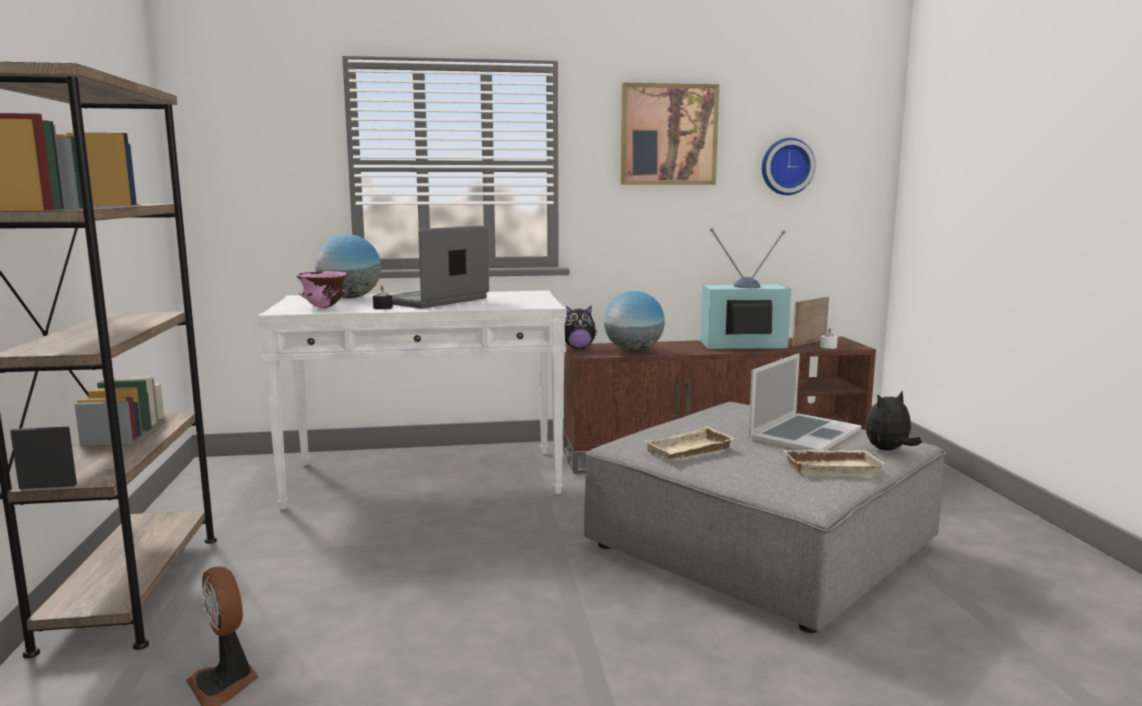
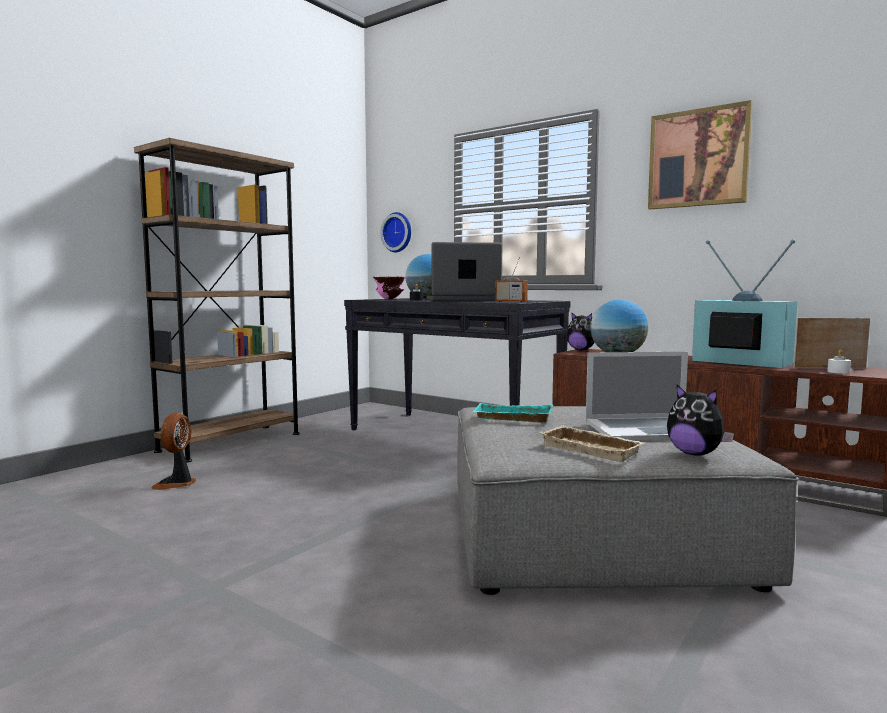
camera: 45 degrees right, 5 degrees down
white console table [257,290,567,509] -> black console table [344,298,570,430]
beige tray [646,426,735,460] -> turquoise tray [473,403,553,423]
wall clock [762,138,815,195] -> wall clock moved to [380,212,411,252]
plush toy [866,391,922,450] -> plush toy turned 150 degrees counterclockwise [667,385,734,456]
none -> radio [495,257,528,302]

